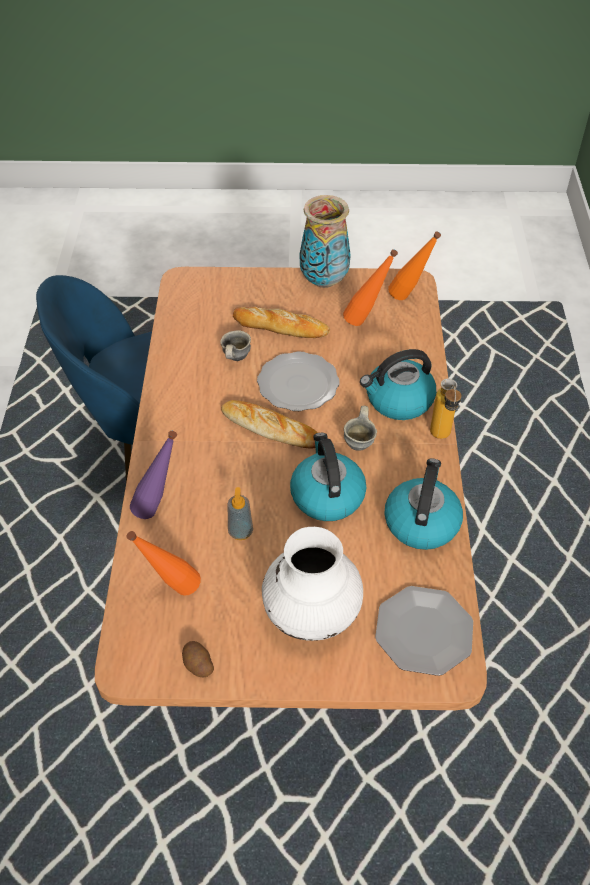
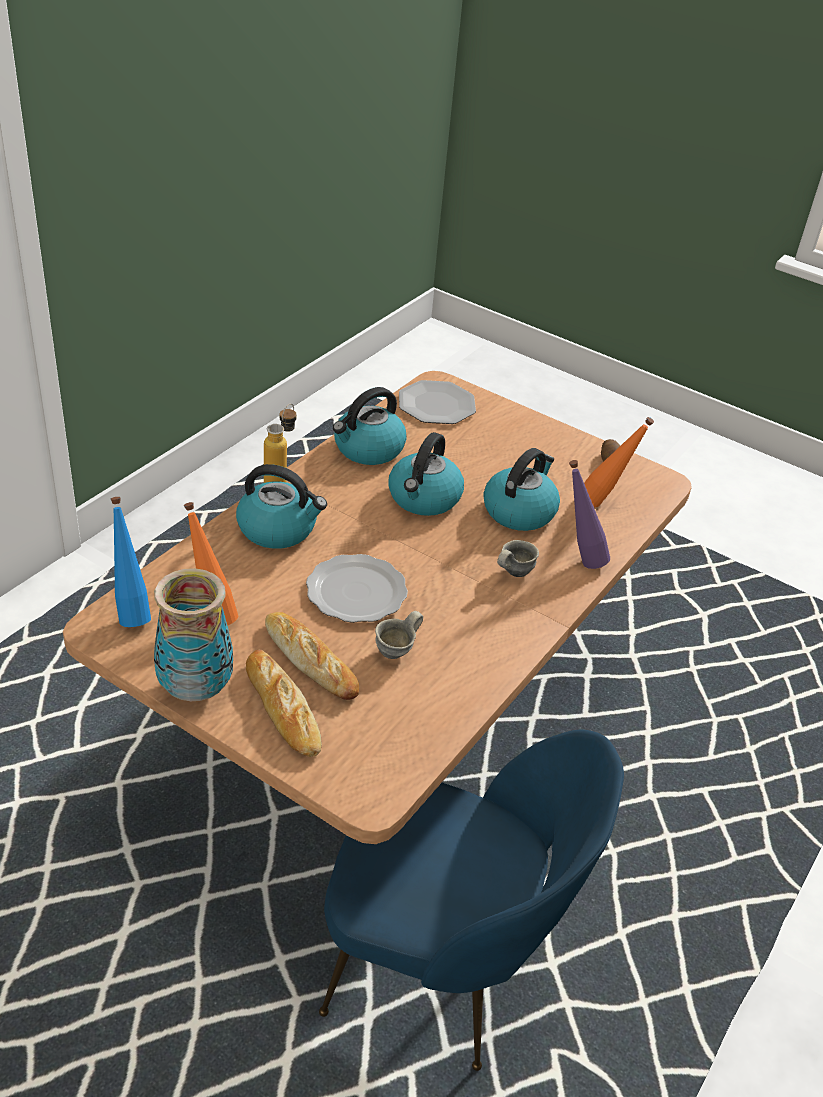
camera: 150 degrees left, 10 degrees down
bread [221,400,318,449] -> bread moved to [246,650,322,757]
soap dispenser [228,487,253,540] -> kettle [483,448,560,531]
white vase [262,527,363,641] -> none
grey mug [344,406,377,451] -> grey mug moved to [497,540,539,577]
orange bottle [388,231,441,300] -> blue bottle [111,497,151,627]

